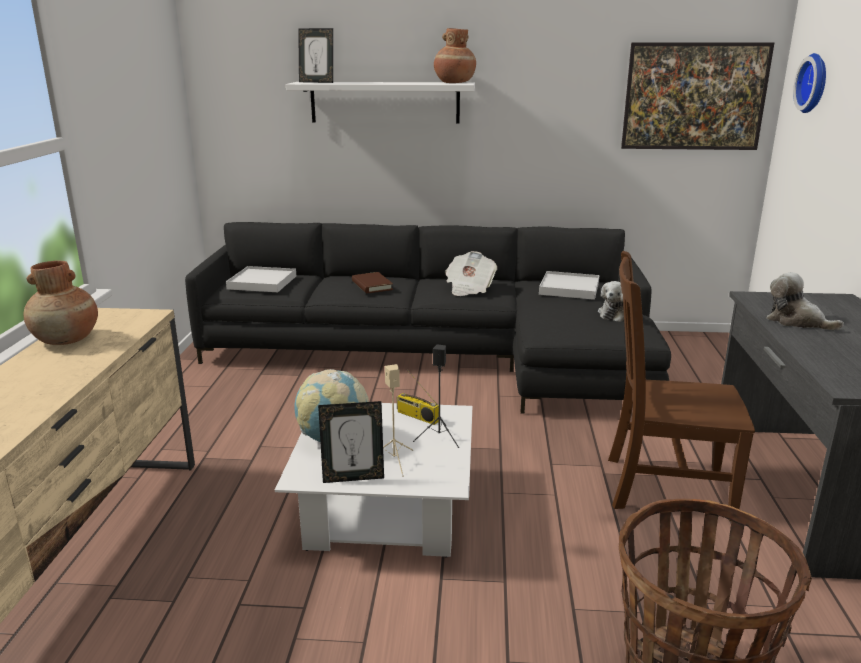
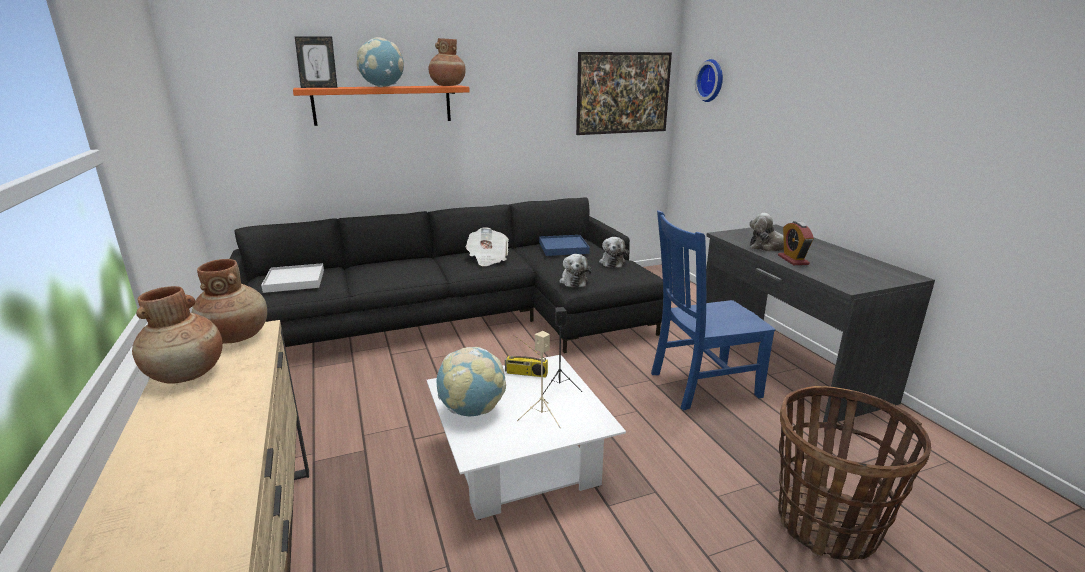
camera: 25 degrees left, 0 degrees up
white shelf [286,82,475,124] -> orange shelf [293,85,470,126]
picture frame [318,401,384,483] -> none
brown book [352,272,393,293] -> none
white tray [539,271,599,300] -> blue tray [539,235,590,256]
brown chair [608,251,755,521] -> blue chair [651,210,775,410]
none -> brown vase [192,259,267,343]
none -> globe [357,37,404,87]
none -> plush toy [559,254,591,287]
none -> alarm clock [778,221,814,265]

